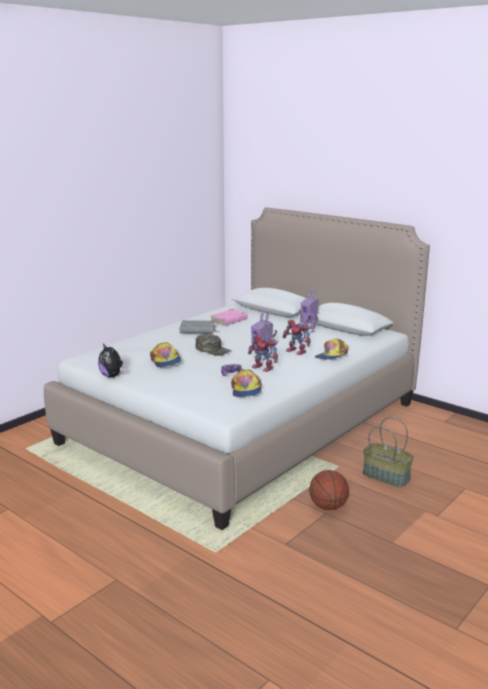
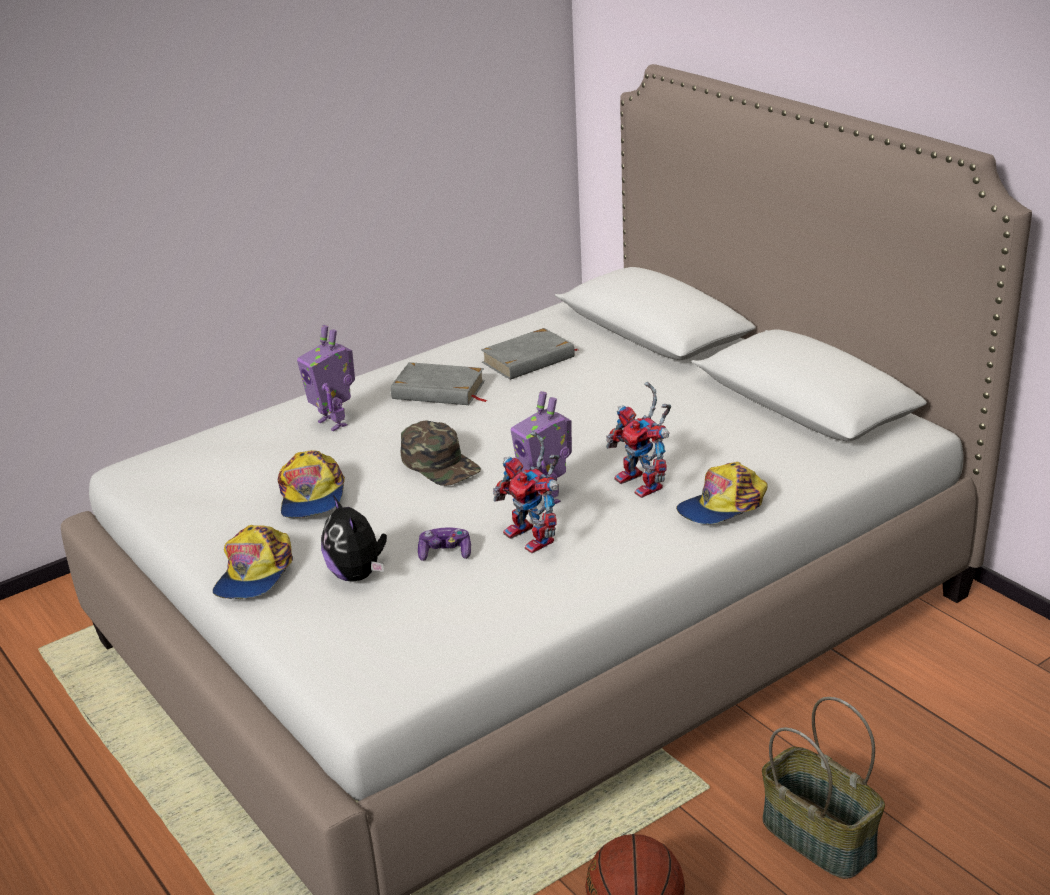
camera: 15 degrees right, 10 degrees up
plush toy [98,343,125,378] -> plush toy moved to [321,495,387,582]
pink book [211,309,248,326] -> grey book [481,328,578,380]
cap [231,369,262,397] -> cap moved to [213,525,293,599]
toy robot [300,290,319,333] -> toy robot moved to [297,325,355,431]

